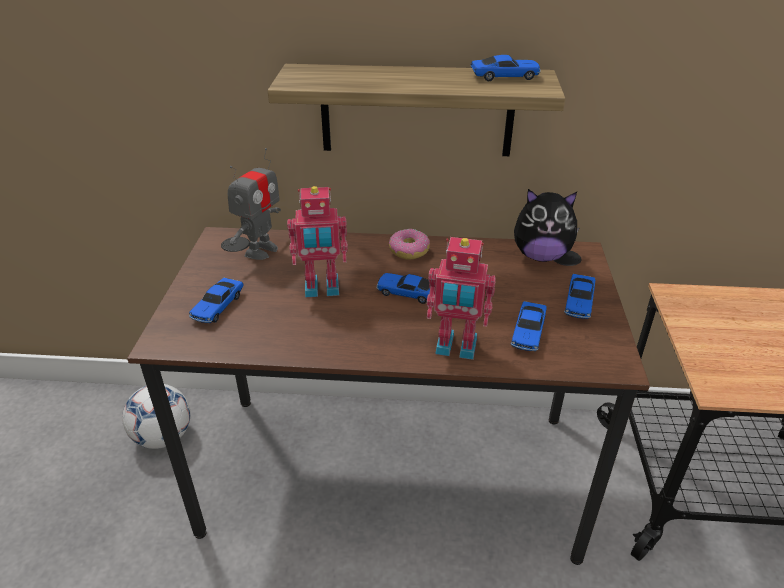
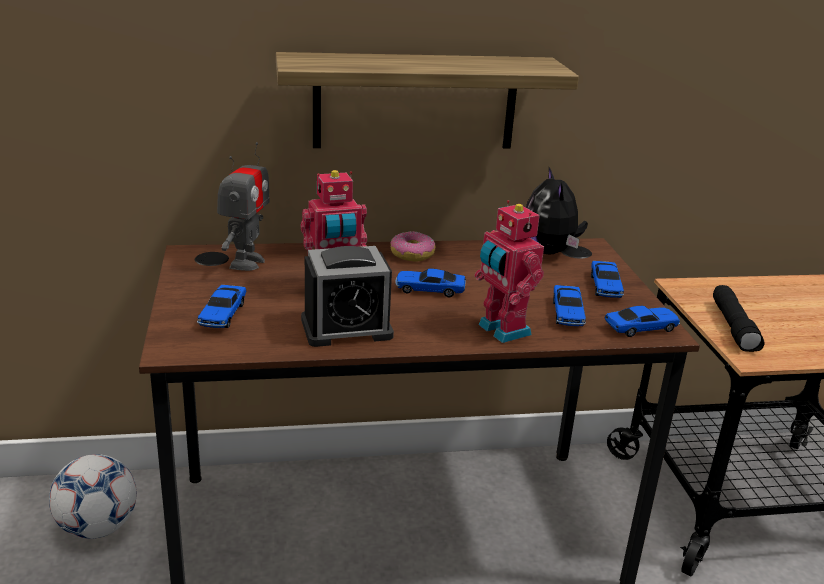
camera: 15 degrees left, 10 degrees down
toy robot [427,237,496,360] -> toy robot turned 60 degrees clockwise [474,200,544,343]
toy car [471,55,541,81] -> toy car moved to [605,306,680,337]
plush toy [514,189,580,262] -> plush toy turned 90 degrees clockwise [526,167,588,255]
none -> alarm clock [301,246,394,347]
none -> black flashlight [713,285,765,352]

